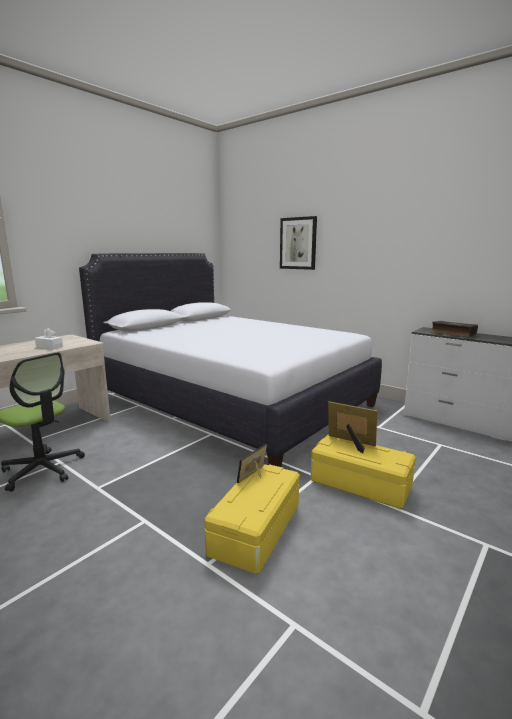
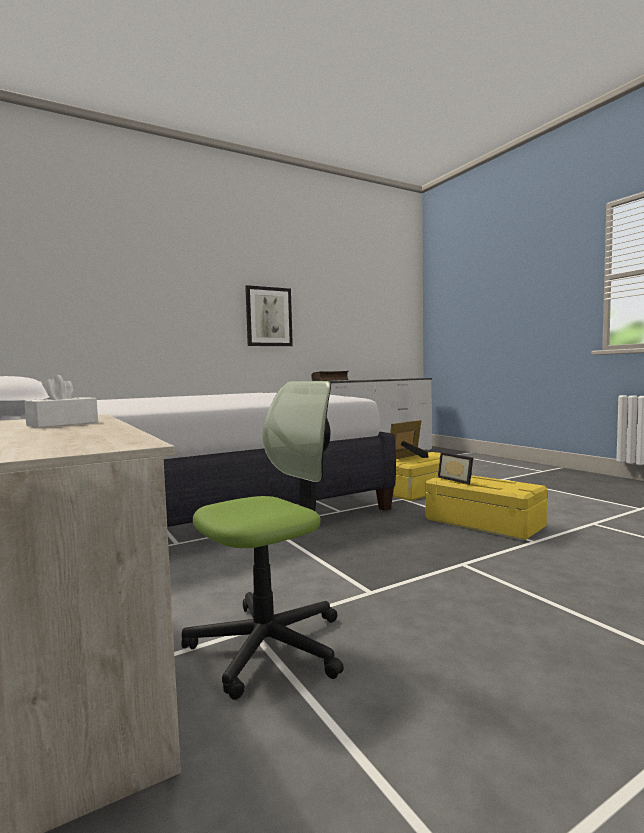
camera: 70 degrees left, 10 degrees down
picture [280,216,317,270] -> picture moved to [245,285,293,346]

